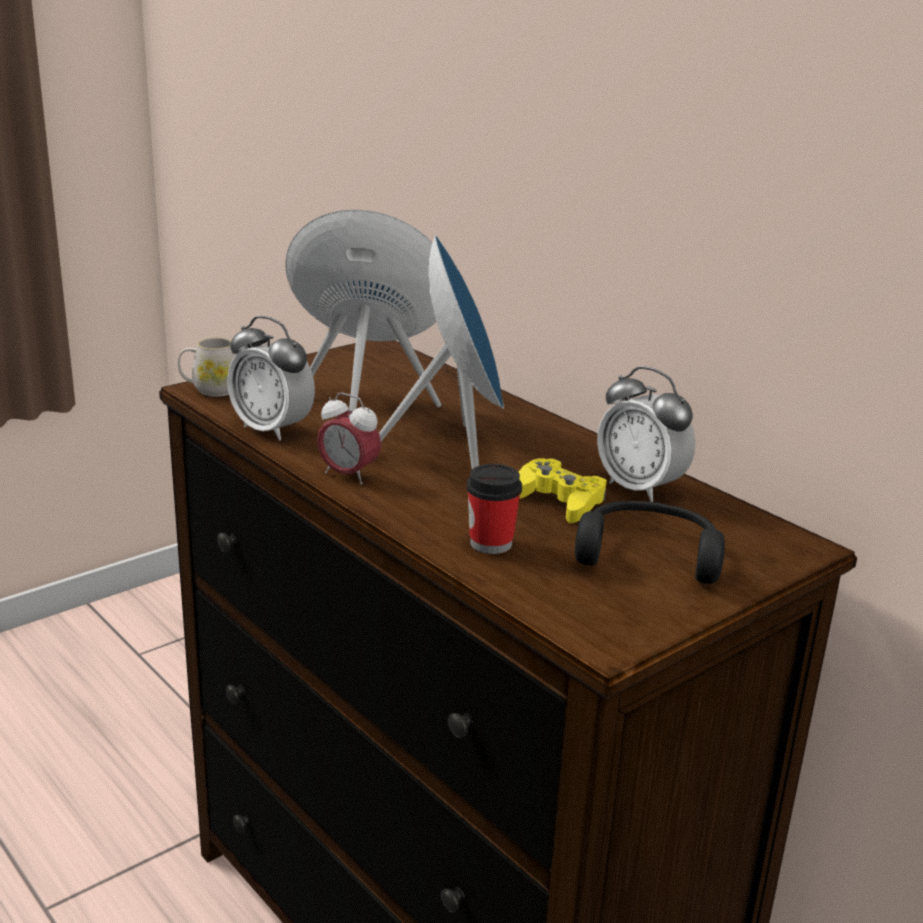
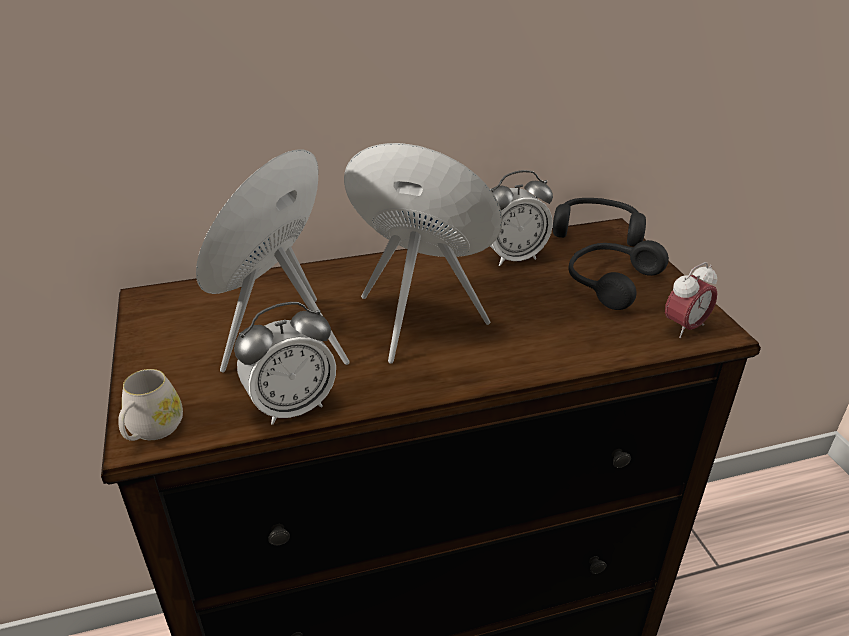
camera: 65 degrees left, 10 degrees up
alarm clock [317,393,381,485] -> alarm clock moved to [665,262,718,338]
cup [466,464,522,554] -> none
yellow game controller [519,458,607,523] -> none
none -> black headphones [553,198,646,247]

